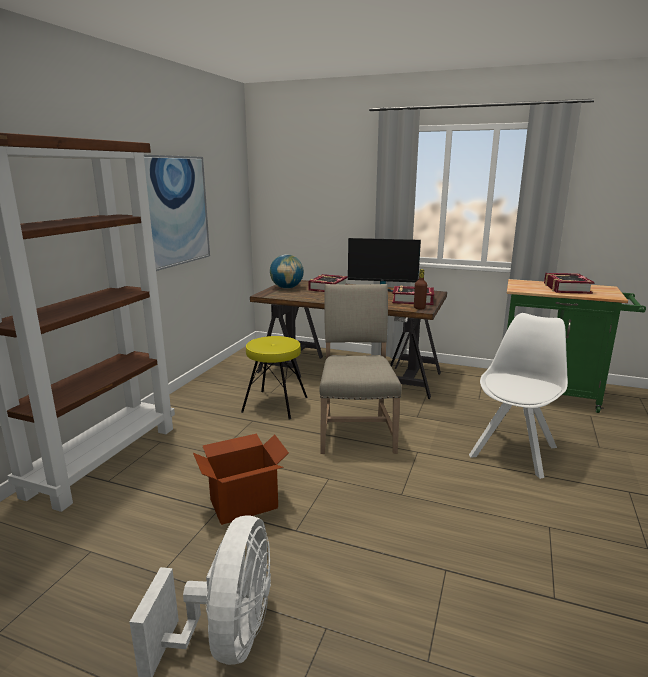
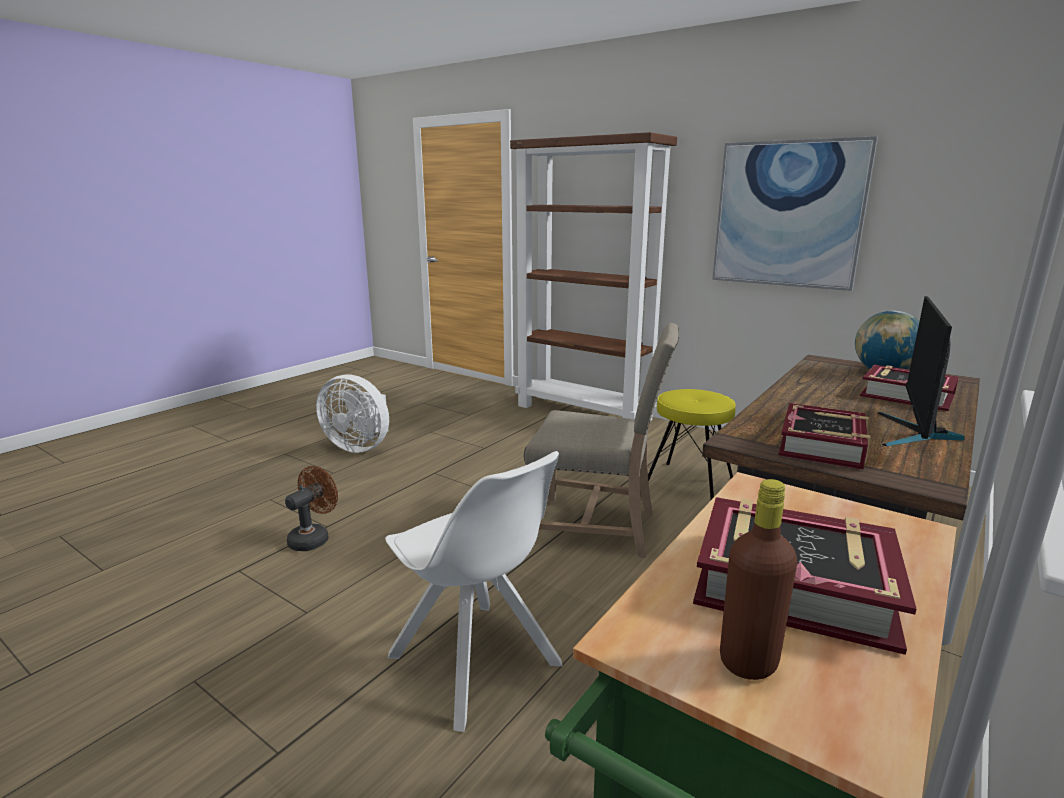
camera: 105 degrees right, 0 degrees up
cardboard box [193,433,289,525] -> none
brown bottle [414,269,427,309] -> brown bottle moved to [720,479,797,680]
none -> brown fan [285,466,338,551]

